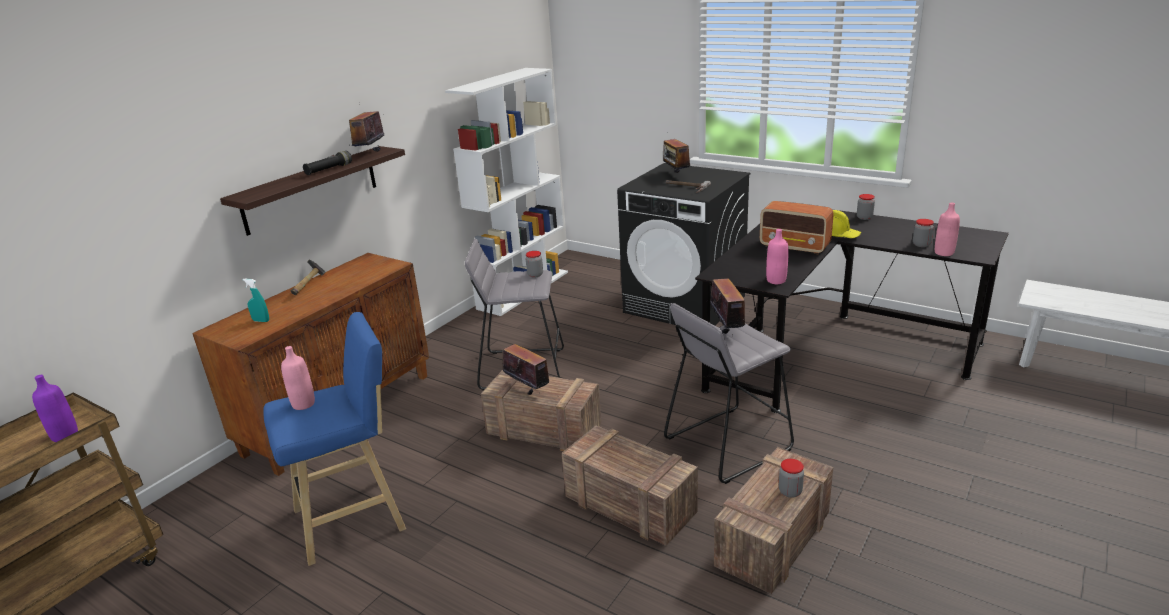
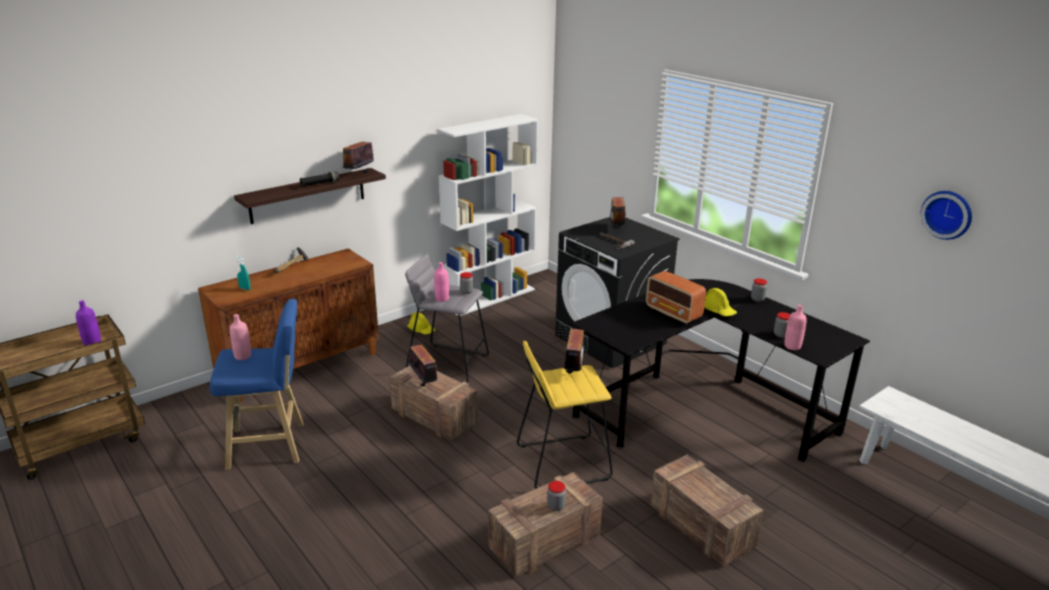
camera: 15 degrees right, 0 degrees up
crate [562,426,698,546] -> crate moved to [650,455,764,567]
grey stool [664,303,794,484] -> yellow stool [517,341,613,489]
pink bottle [766,229,788,284] -> pink bottle moved to [434,262,449,302]
none -> yellow hard hat [407,312,436,335]
none -> wall clock [920,191,972,240]

